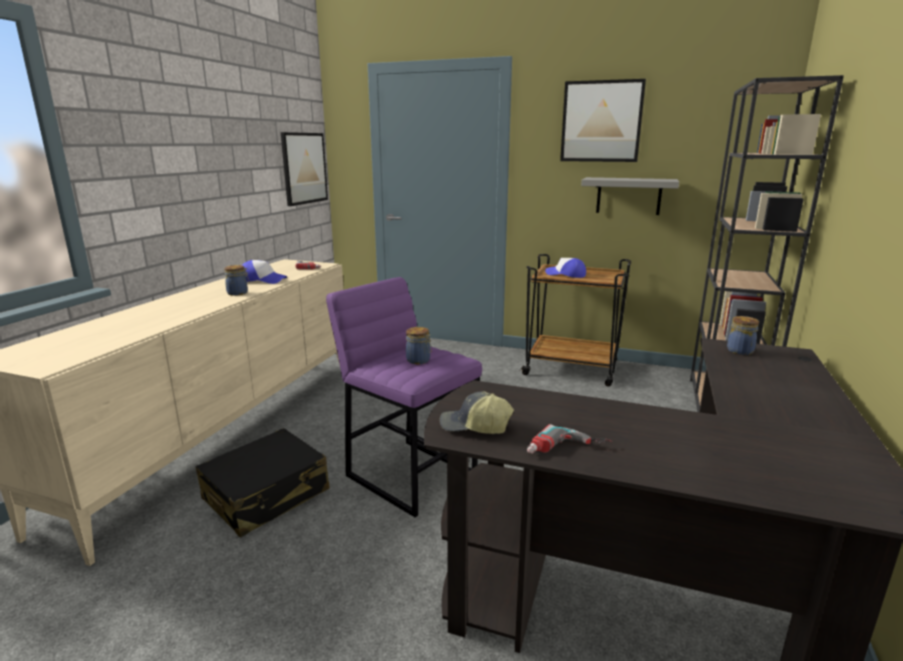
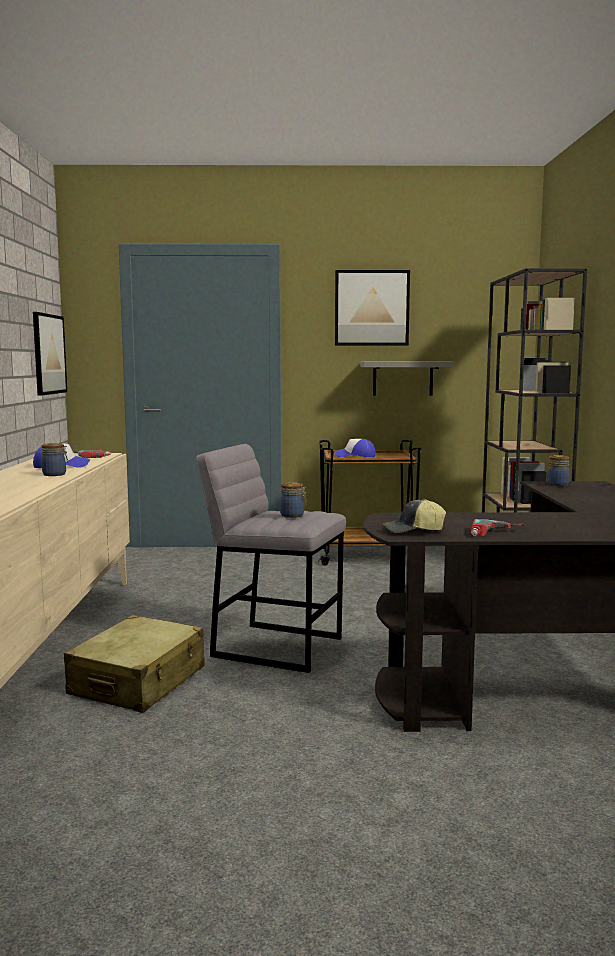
camera: 20 degrees left, 10 degrees down
black suitcase [195,428,330,537] -> beige suitcase [64,615,205,713]
purple stool [326,277,482,517] -> grey stool [196,444,346,673]

